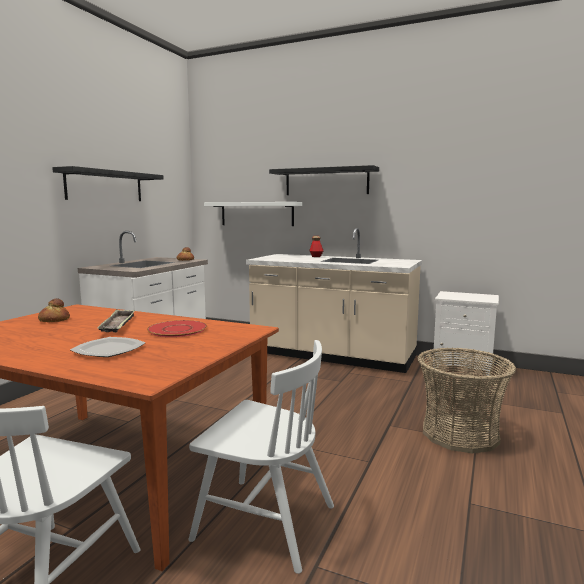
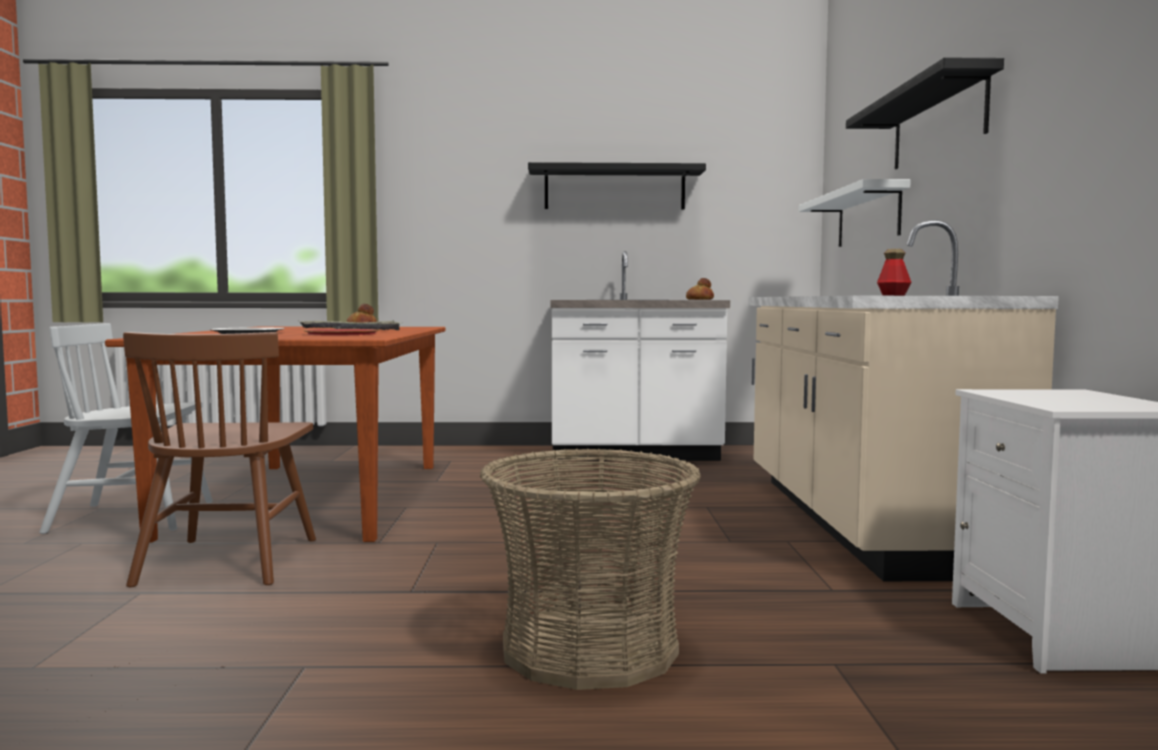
camera: 65 degrees right, 5 degrees down
white chair [189,340,334,574] -> brown chair [123,332,316,587]

